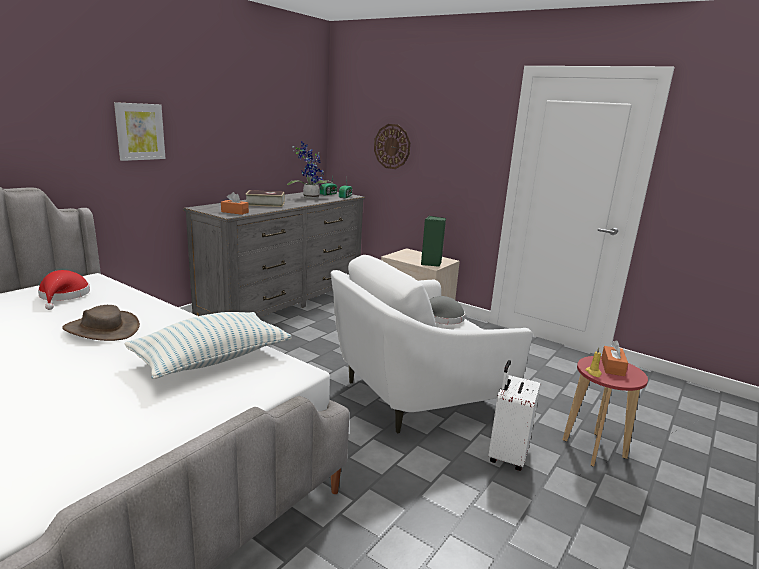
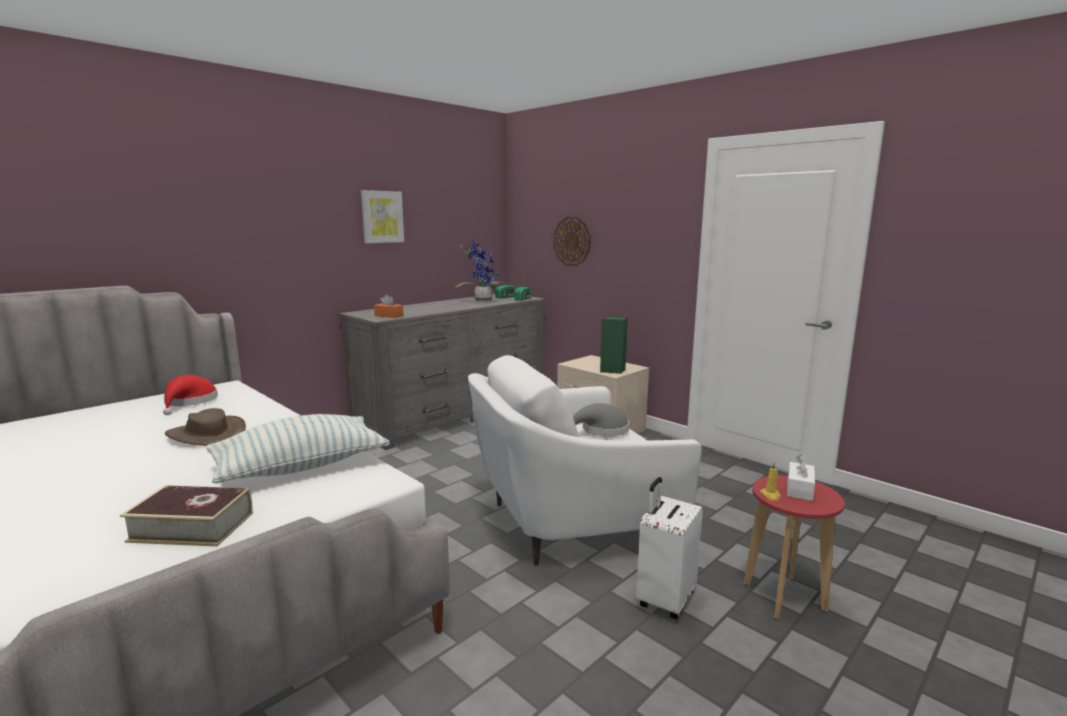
camera: 10 degrees right, 5 degrees down
picture [114,102,166,161] -> picture moved to [361,190,404,243]
book [245,190,285,207] -> book moved to [120,485,253,546]
orange tissue box [601,340,628,376] -> white tissue box [787,454,815,501]

